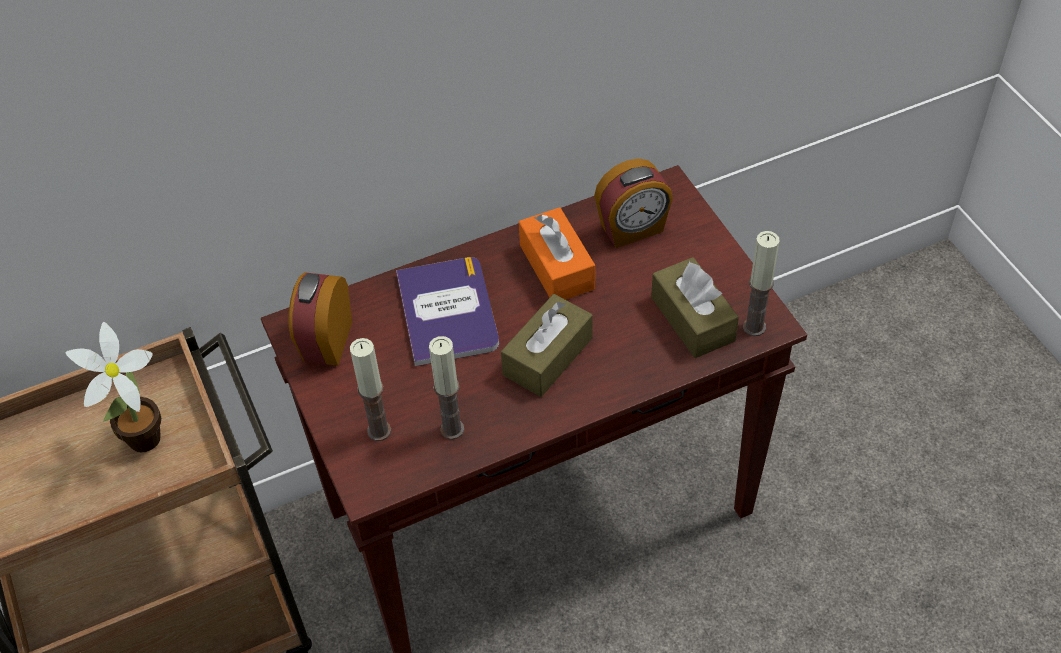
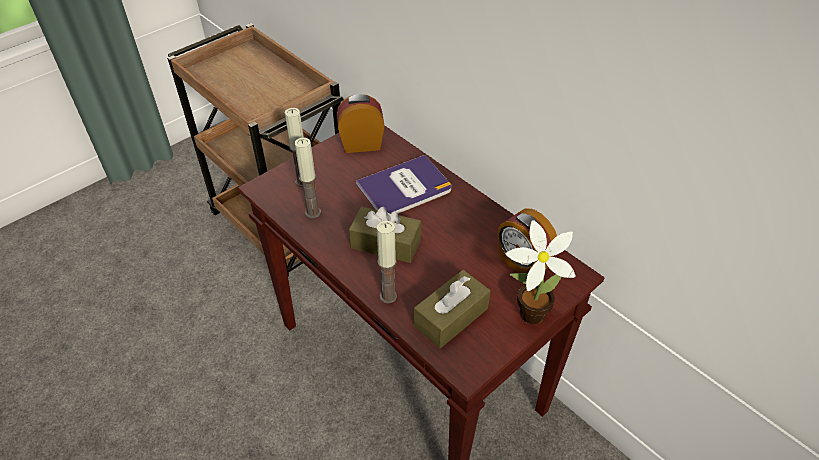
camera: 70 degrees right, 5 degrees down
potted plant [65,322,161,452] -> potted plant moved to [506,220,576,324]
orange tissue box [519,207,595,300] -> none
candle [743,231,780,336] -> candle moved to [377,221,397,303]

